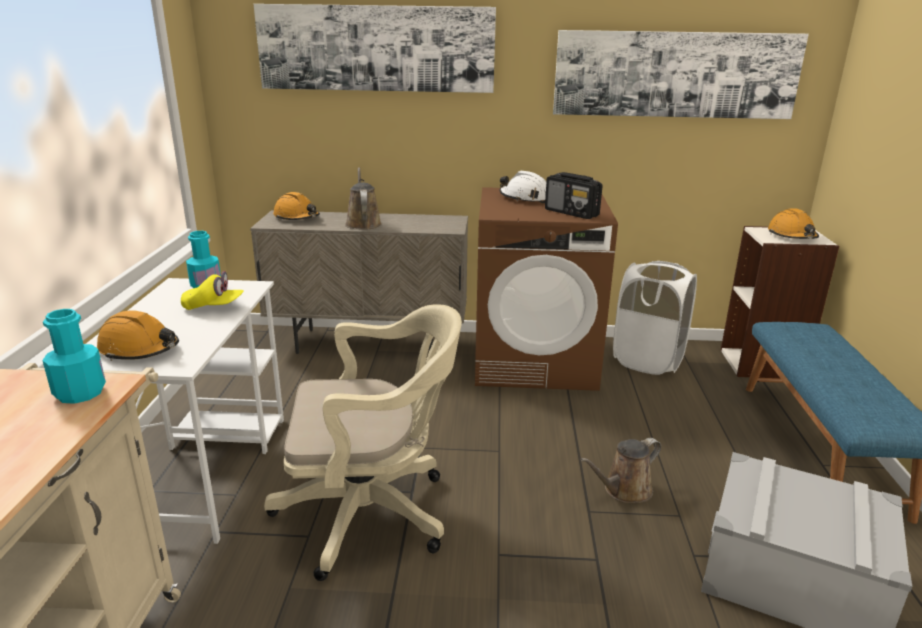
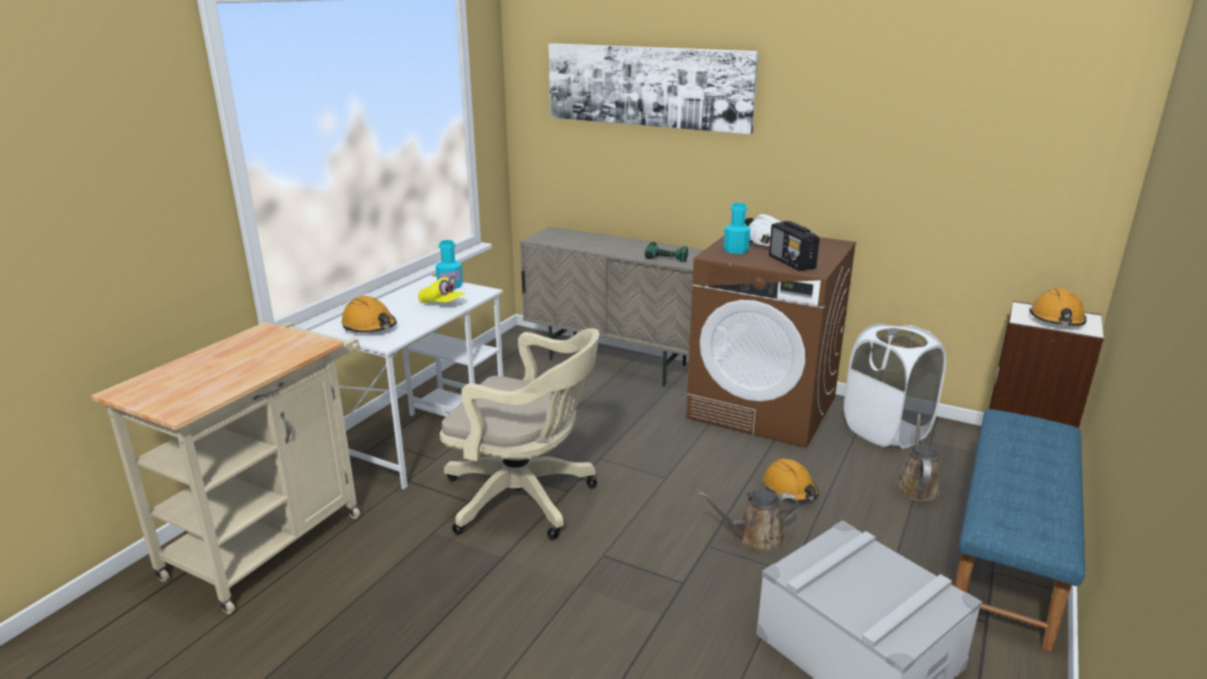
camera: 25 degrees right, 0 degrees up
turquoise bottle [42,309,106,404] -> turquoise bottle moved to [724,203,750,254]
orange hard hat [273,192,320,220] -> orange hard hat moved to [763,459,819,502]
brown watering can [345,167,382,230] -> brown watering can moved to [895,413,939,501]
picture [553,30,809,119] -> none
none -> power drill [645,241,688,262]

